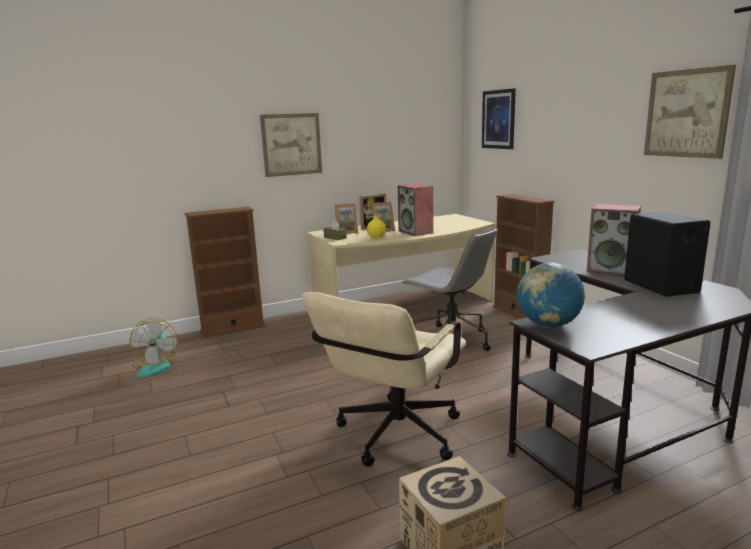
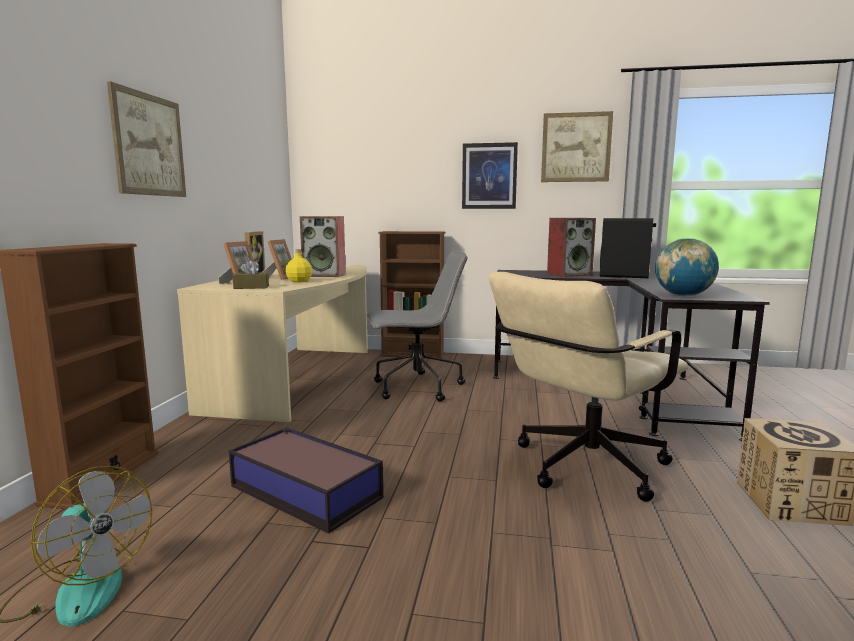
camera: 55 degrees left, 5 degrees down
beige office chair [302,292,466,467] -> beige office chair turned 75 degrees clockwise [489,272,689,502]
picture [482,88,516,149] -> picture moved to [462,142,518,209]
none -> storage box [229,427,383,534]

